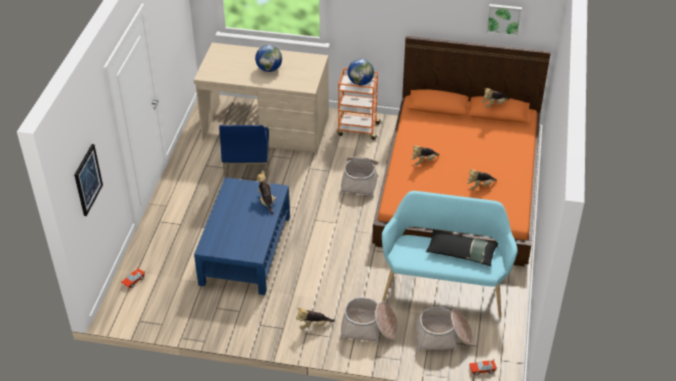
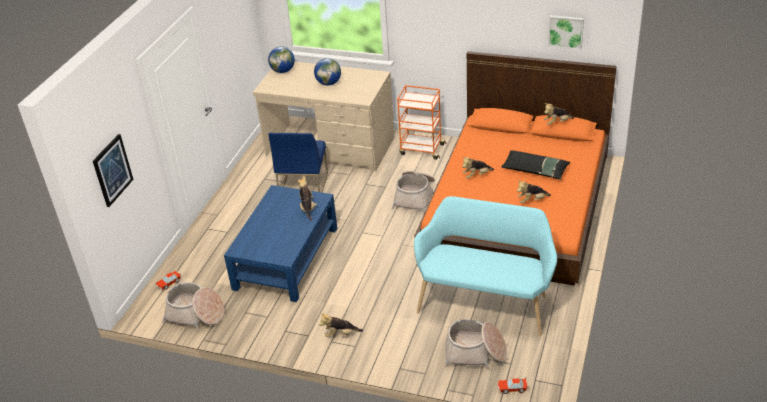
camera: 10 degrees right, 5 degrees down
basket [339,297,398,345] -> basket moved to [162,282,225,330]
globe [348,59,374,85] -> globe moved to [268,46,295,73]
black pillow [426,229,498,266] -> black pillow moved to [501,150,570,180]

